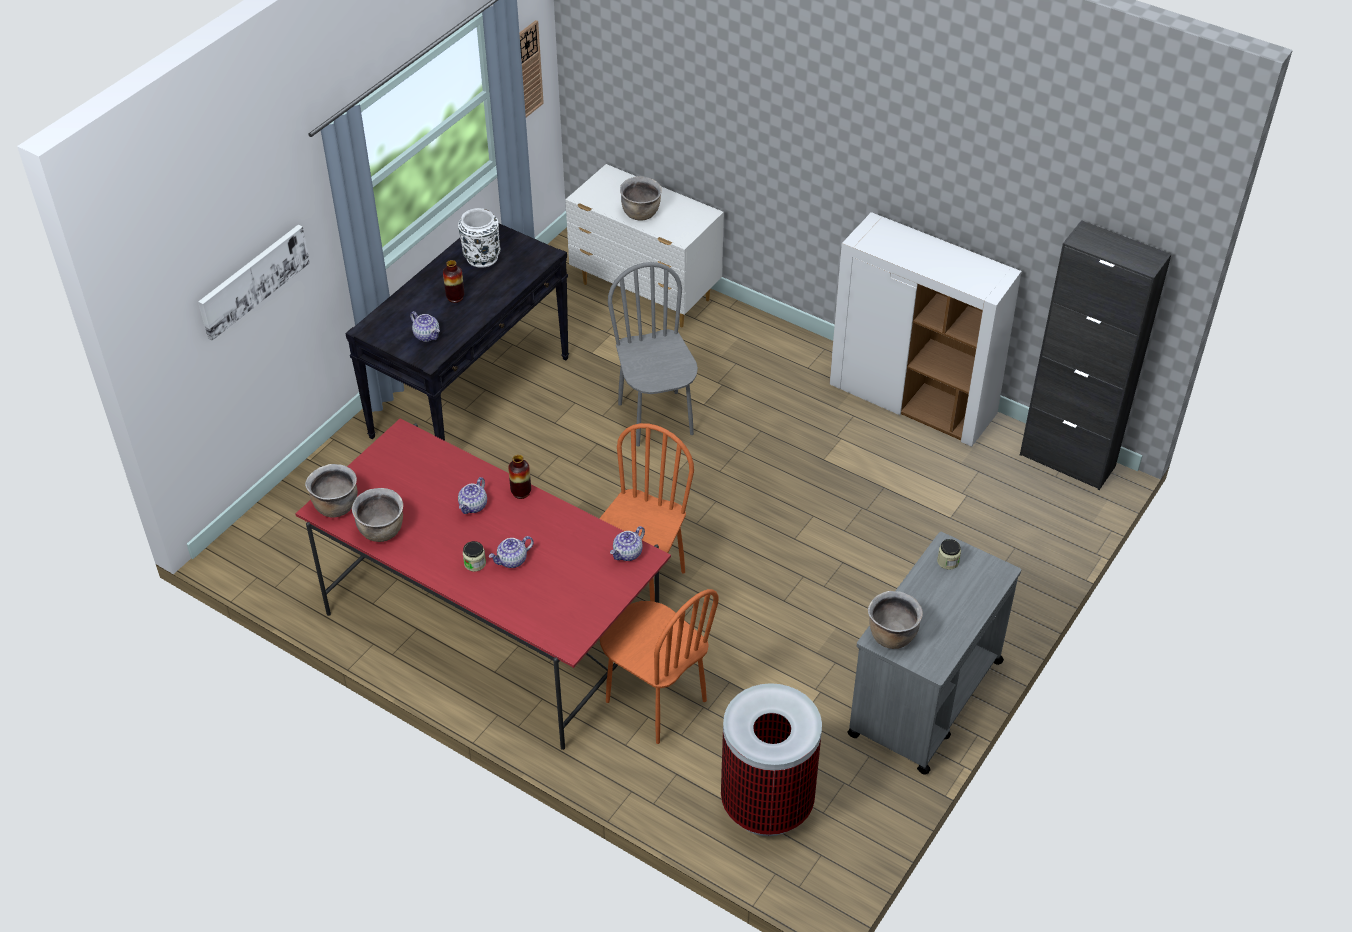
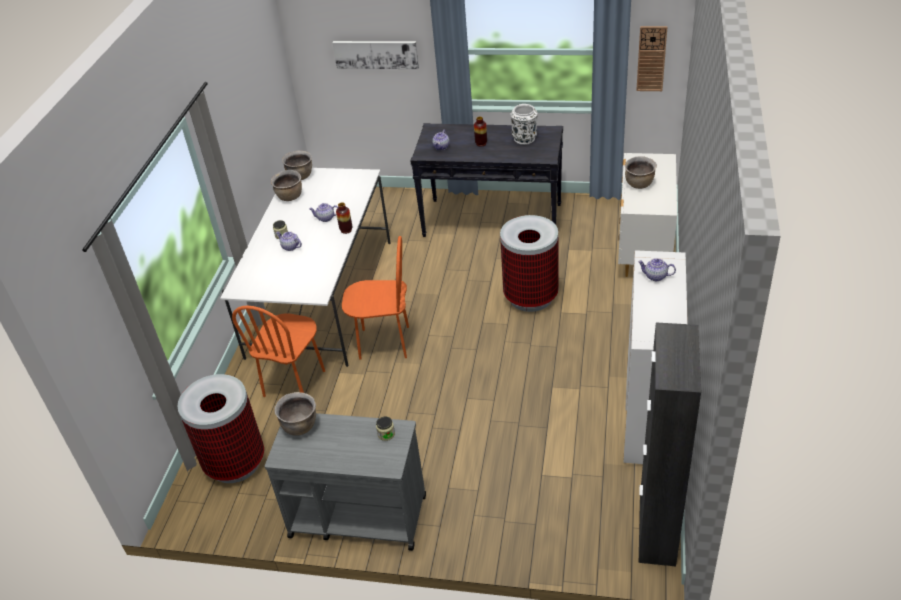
camera: 70 degrees right, 5 degrees down
red dining table [295,419,671,750] -> white dining table [220,168,391,367]
grey chair [608,262,698,447] -> trash can [500,215,559,312]
teapot [610,526,645,561] -> teapot moved to [638,258,676,281]

